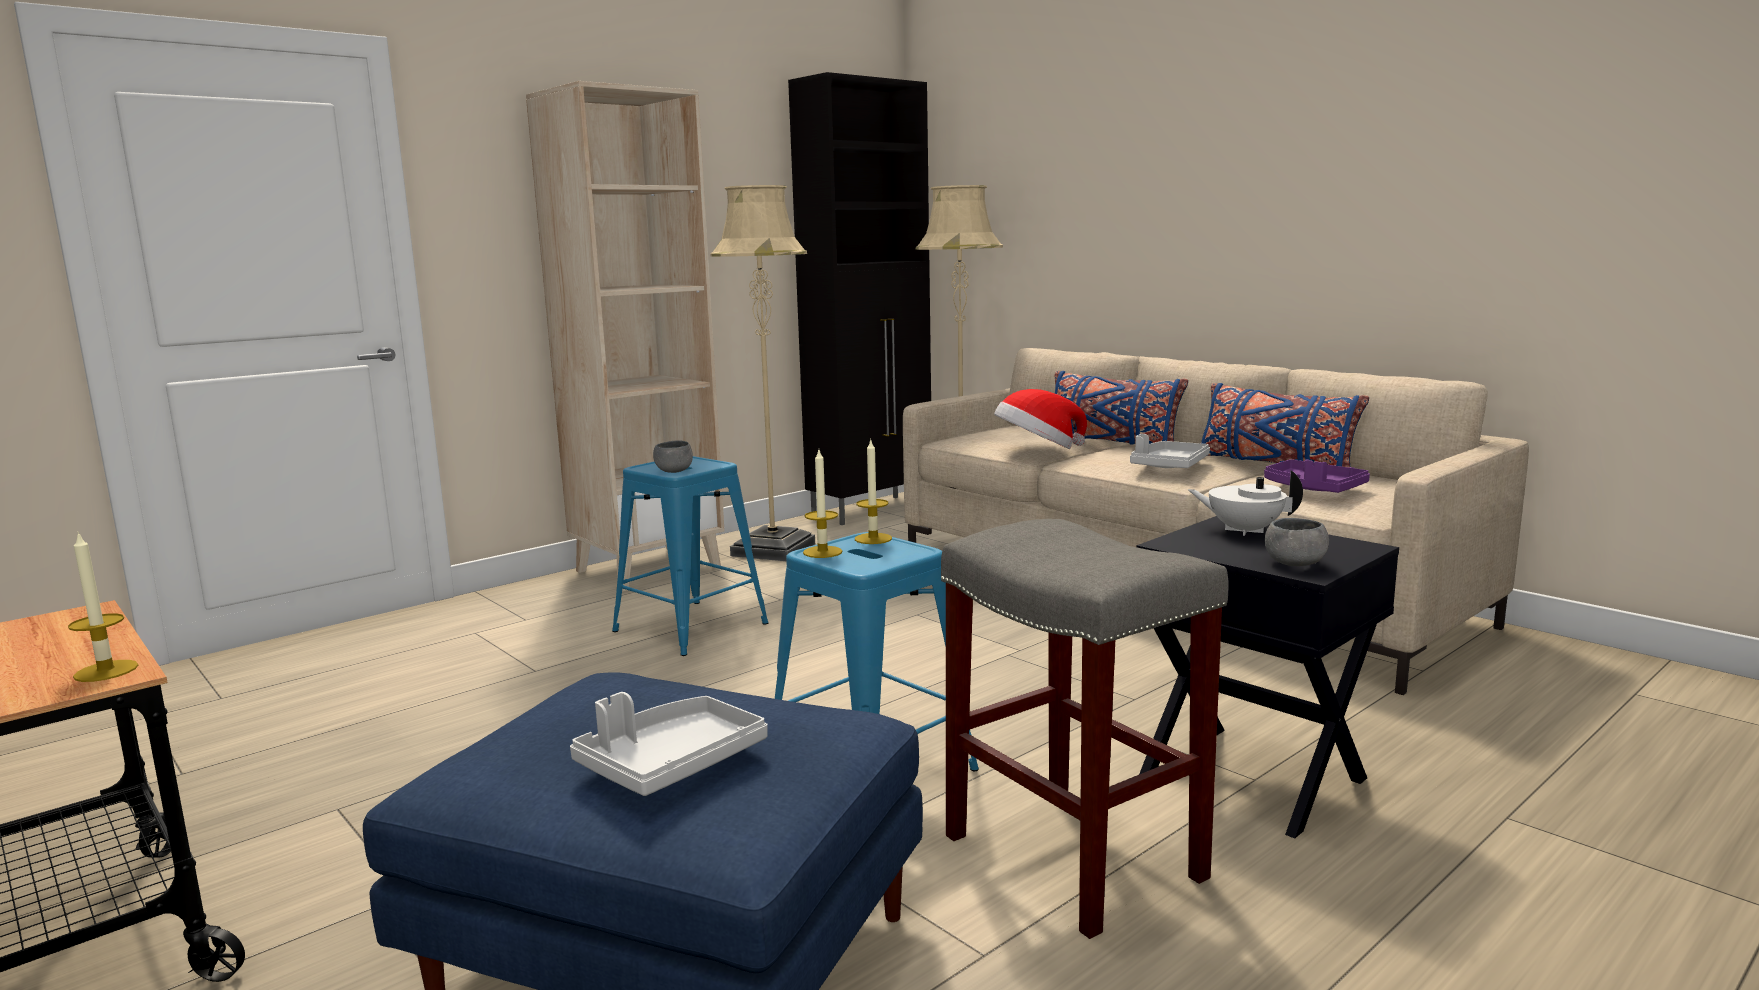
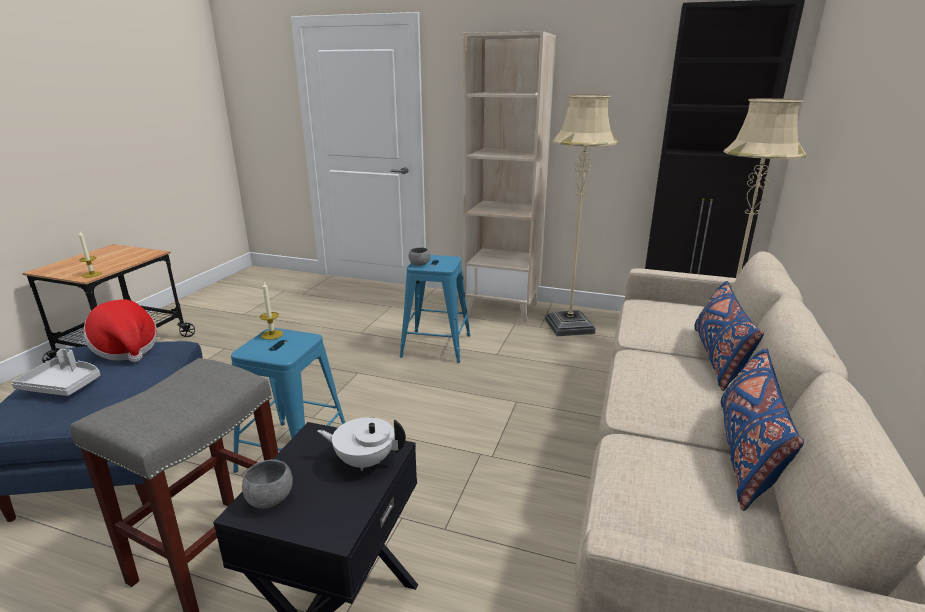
camera: 60 degrees right, 10 degrees up
candle [855,438,892,544] -> none
hat [994,389,1087,449] -> hat moved to [84,300,157,362]
grey tray [1130,434,1210,468] -> none
white teapot [1188,470,1303,536] -> white teapot turned 75 degrees counterclockwise [318,417,406,471]
purple tray [1264,459,1370,493] -> none

